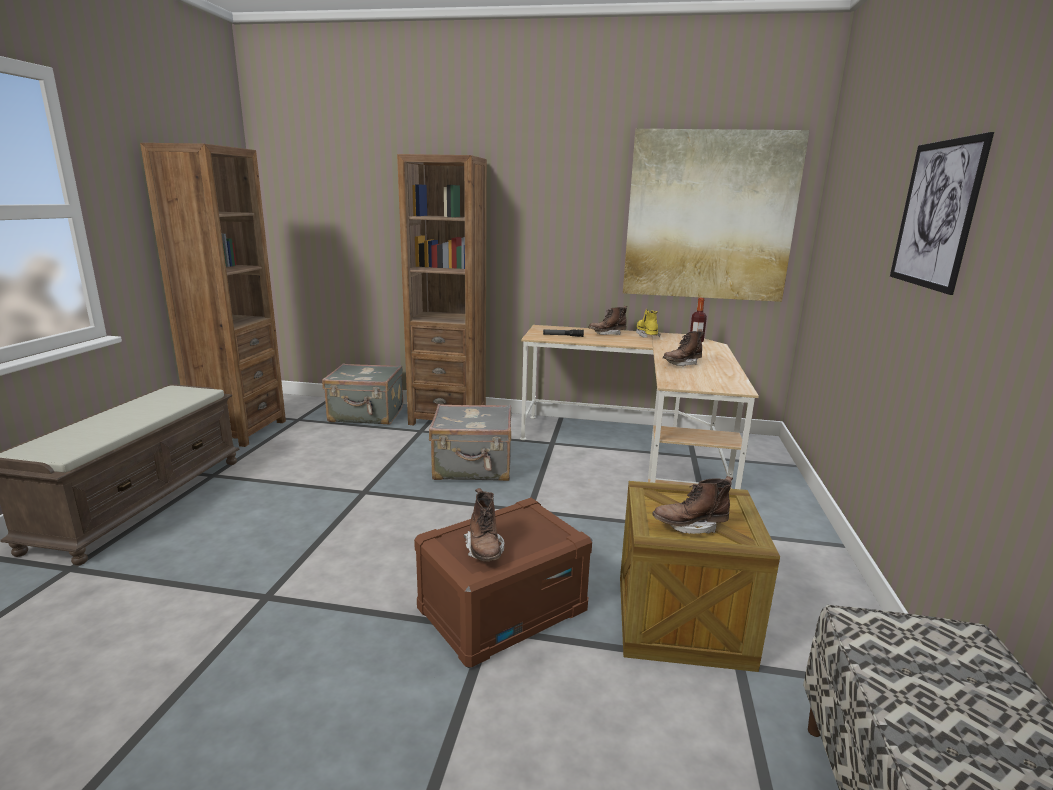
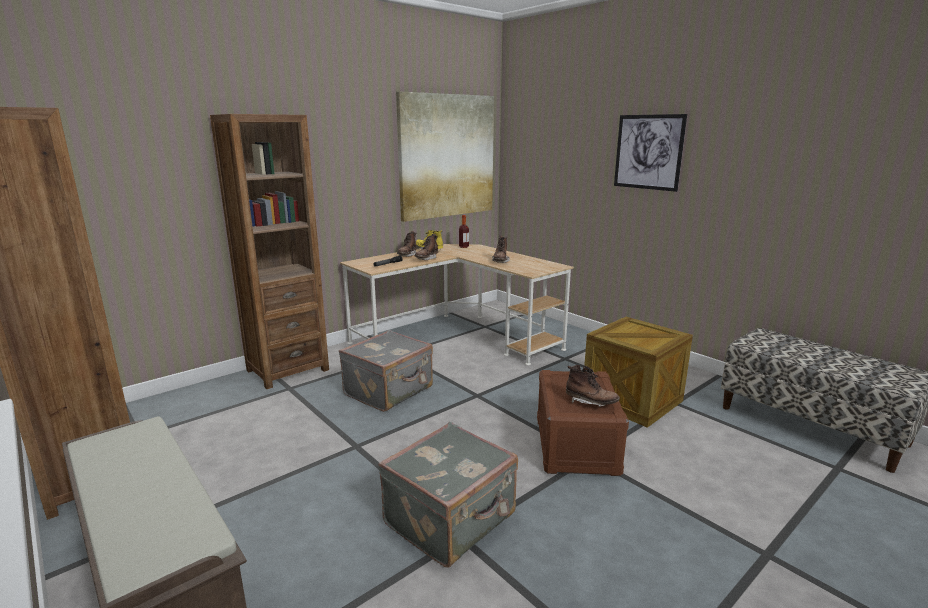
camera: 50 degrees left, 0 degrees up
grey suitcase [322,363,403,425] -> grey suitcase moved to [378,422,518,567]
brown boot [652,476,733,534] -> brown boot moved to [415,234,438,260]

